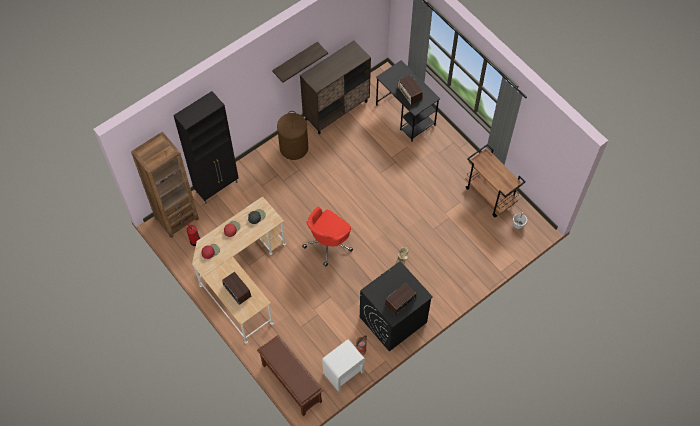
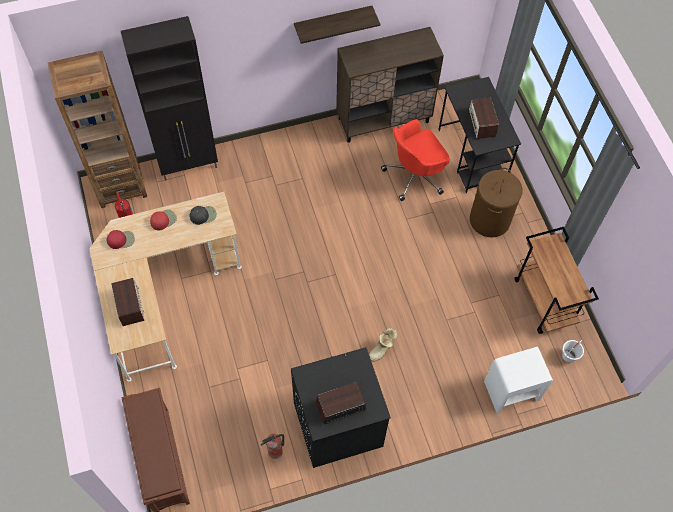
camera: 20 degrees right, 0 degrees up
brown laundry basket [277,111,308,160] -> brown laundry basket moved to [470,168,523,237]
red office chair [302,207,353,266] -> red office chair moved to [381,119,450,201]
white nightstand [322,339,365,392] -> white nightstand moved to [484,347,553,413]

